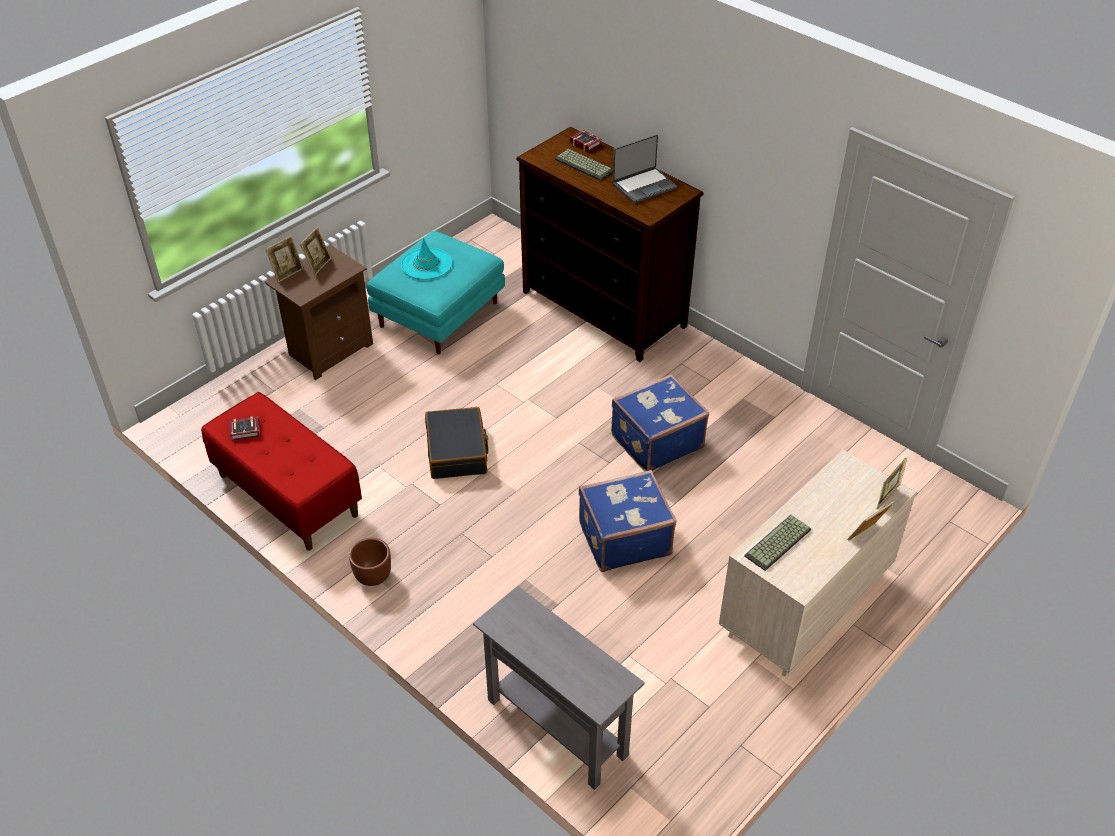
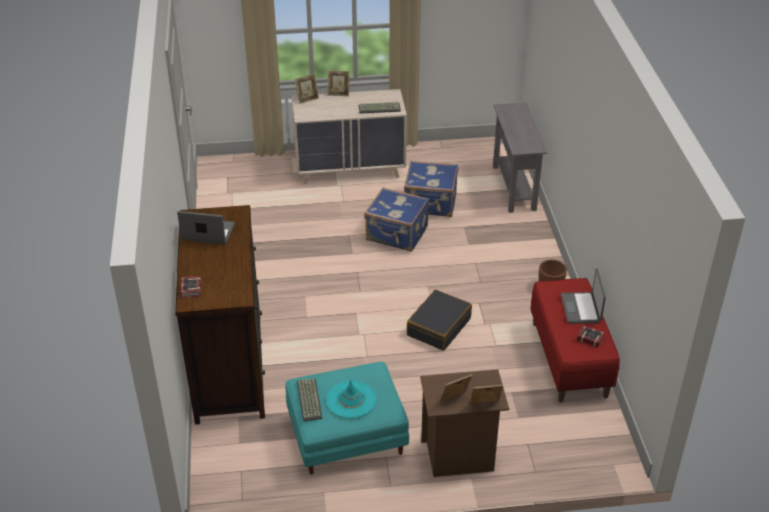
camera: 140 degrees left, 5 degrees down
keyboard [555,149,613,181] -> keyboard moved to [297,378,322,421]
blue suitcase [611,374,709,472] -> blue suitcase moved to [404,160,458,217]
none -> laptop [561,269,606,324]

